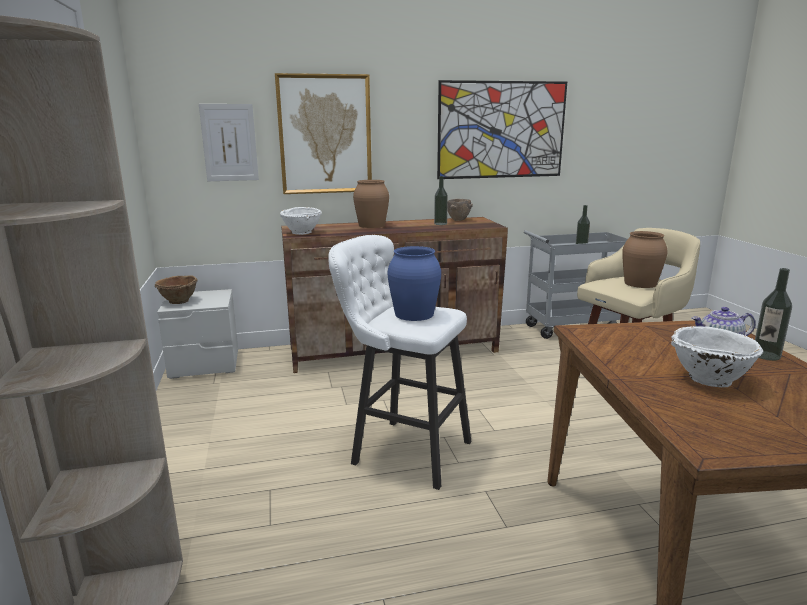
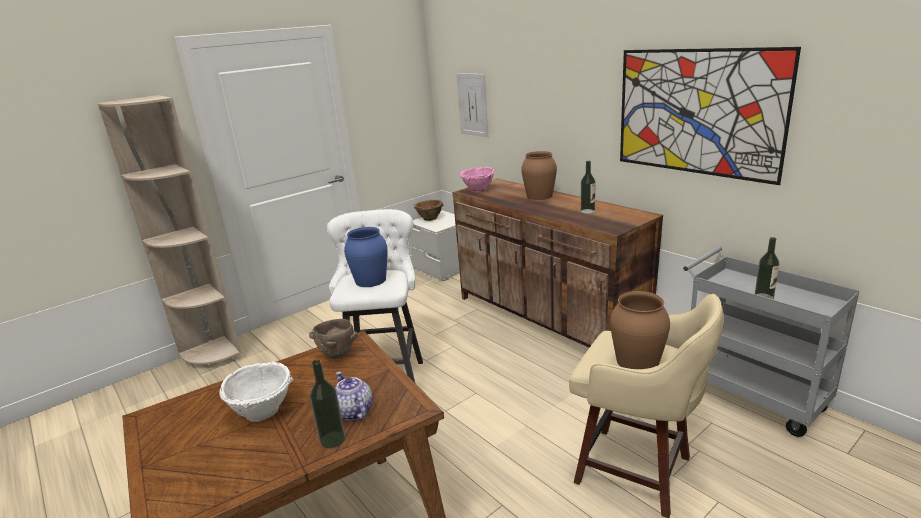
camera: 65 degrees right, 5 degrees up
picture [275,73,372,194] -> none
white bowl [280,207,322,235] -> pink bowl [460,167,494,192]
brown bowl [447,199,473,221] -> brown bowl moved to [309,319,357,359]

